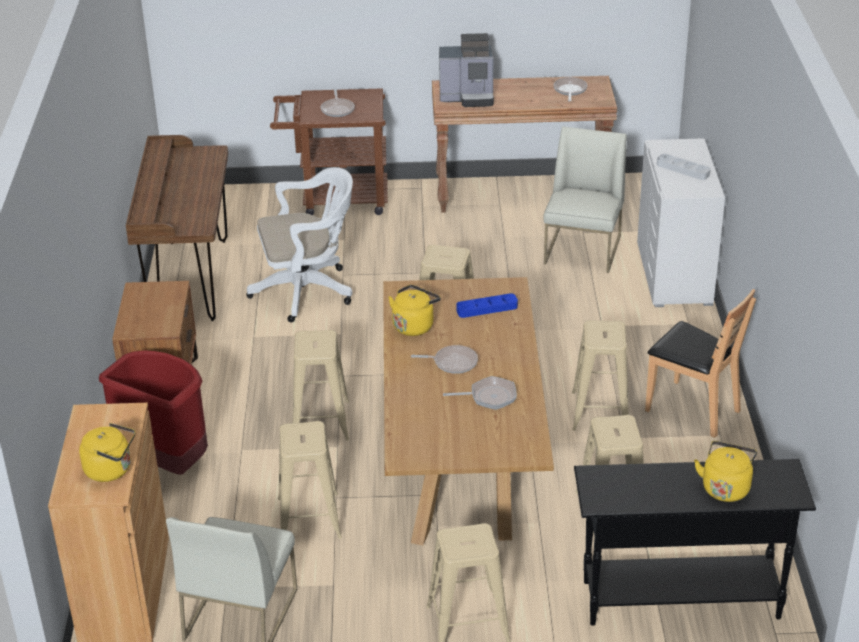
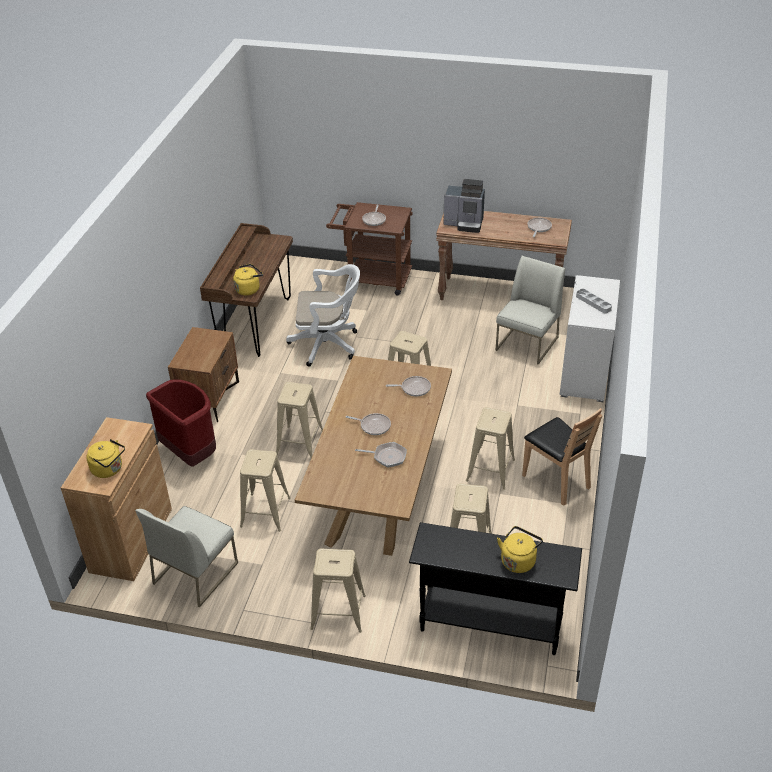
camera: 15 degrees right, 5 degrees up
yellow kettle [388,285,441,336] -> yellow kettle moved to [233,264,263,296]
blue tray [456,293,518,318] -> frying pan [386,376,431,396]

